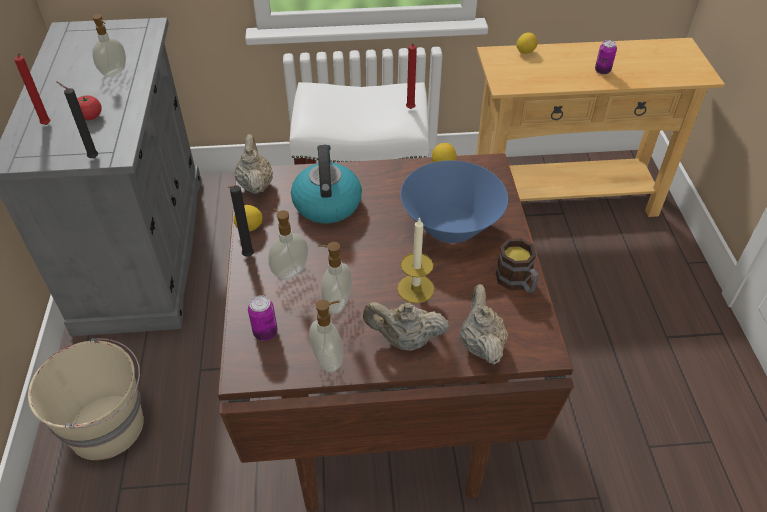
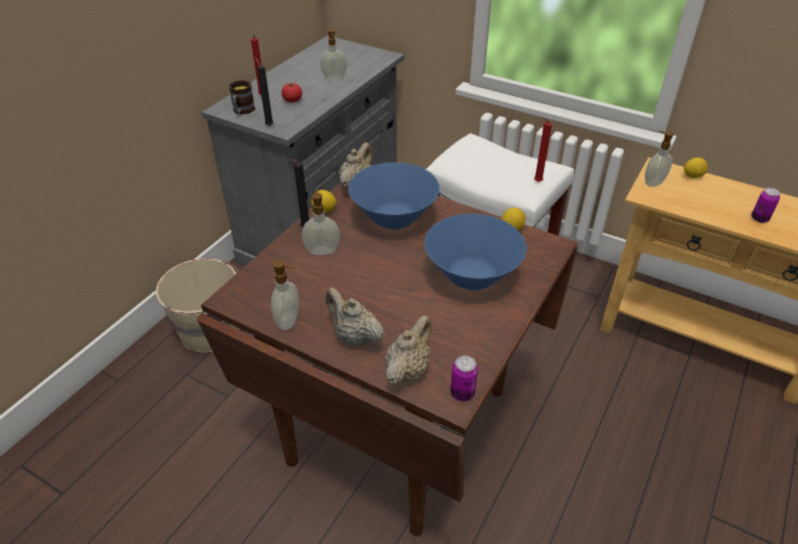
camera: 35 degrees right, 5 degrees down
can [248,295,278,341] -> can moved to [450,355,478,401]
kettle [291,145,362,223] -> blue bowl [348,162,440,229]
soap dispenser [318,242,352,314] -> soap dispenser moved to [645,131,674,187]
candle [397,217,434,303] -> none
mug [496,238,538,294] -> mug moved to [229,80,255,115]

